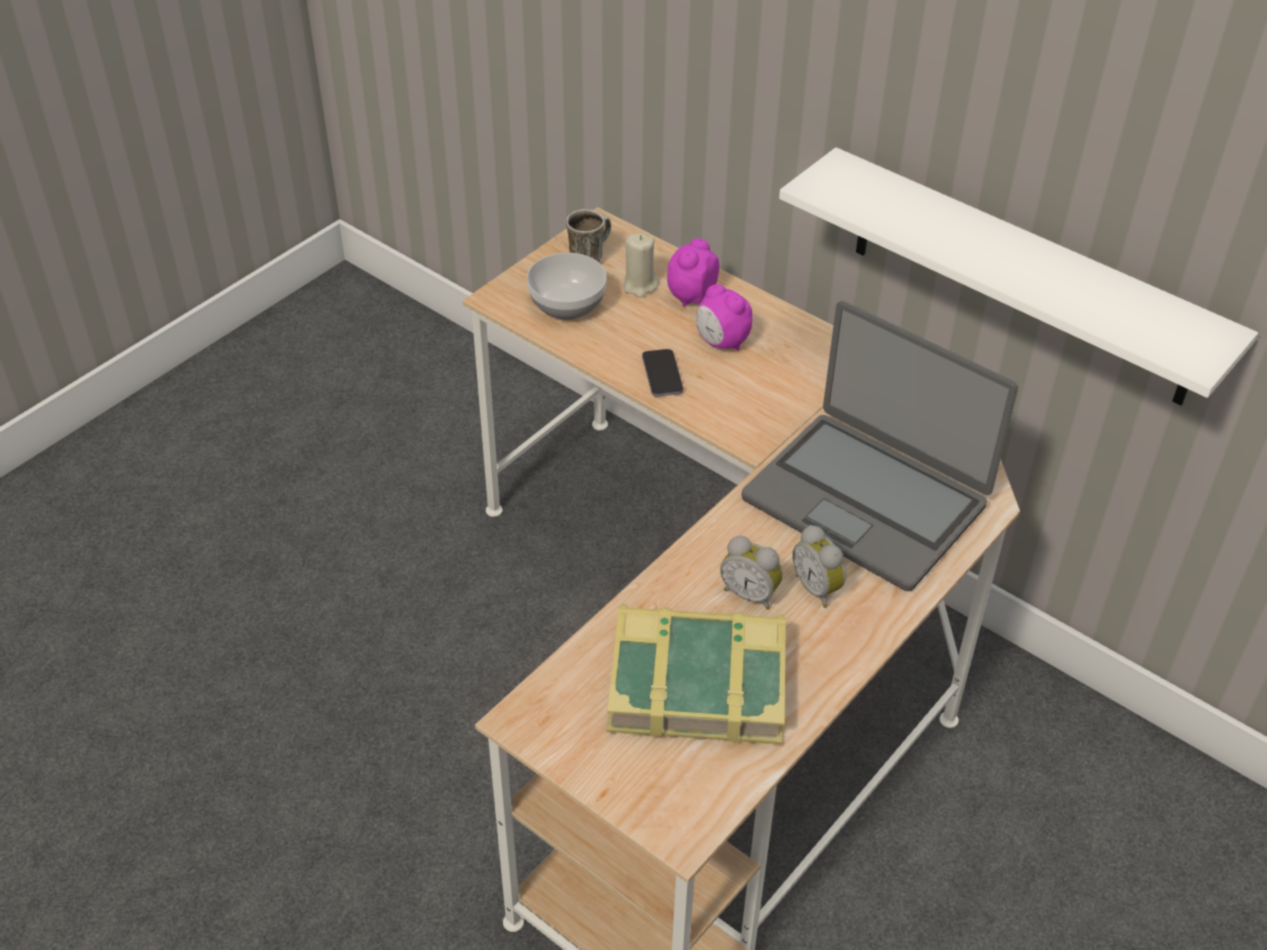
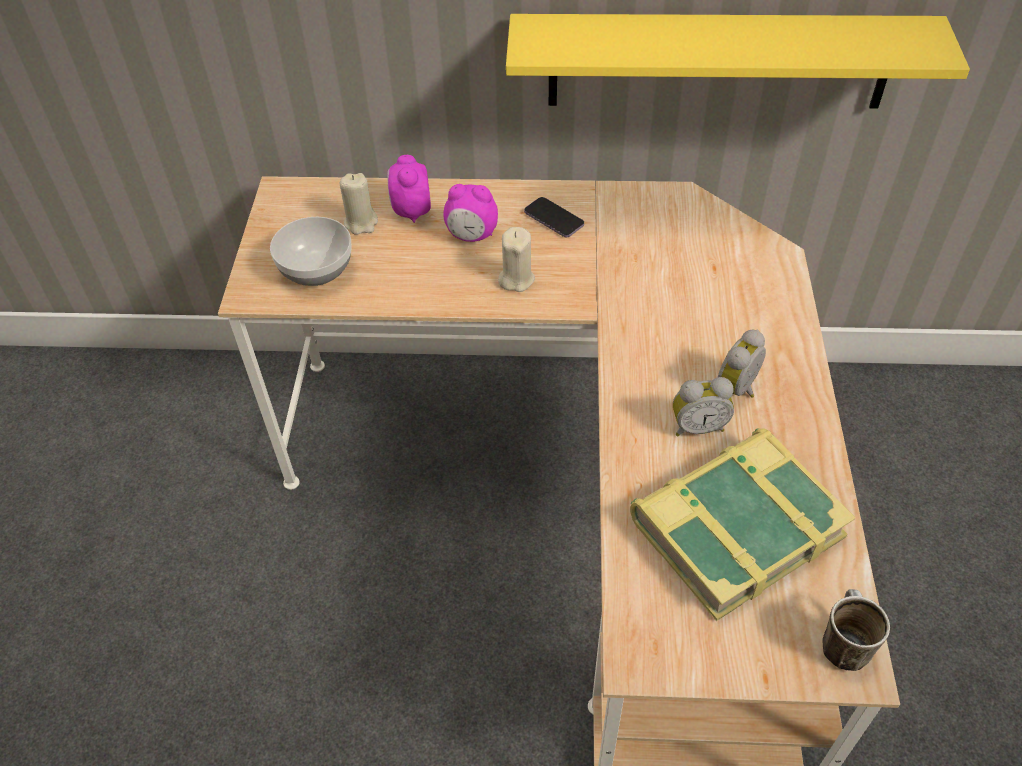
camera: 35 degrees left, 5 degrees up
mug [566,209,611,262] -> mug moved to [822,589,890,671]
phone [642,349,683,397] -> phone moved to [524,197,584,237]
laptop [741,301,1018,591] -> none
white shelf [779,147,1258,405] -> yellow shelf [506,14,970,109]
alarm clock [792,525,846,608] -> alarm clock turned 105 degrees clockwise [718,330,766,398]
none -> beige candle [498,227,535,292]

